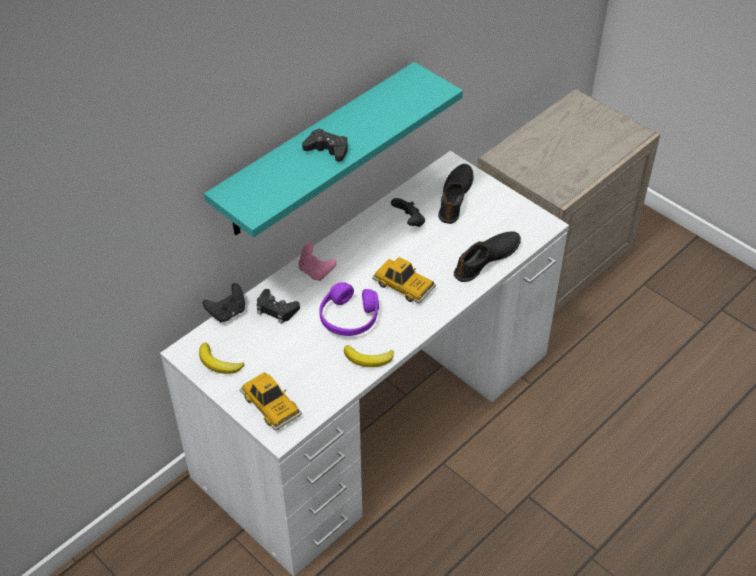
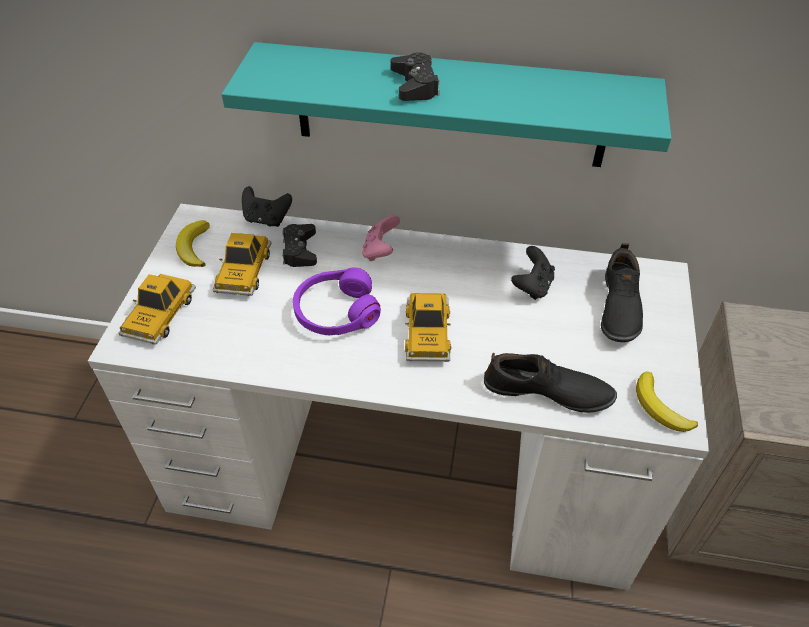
camera: 55 degrees right, 0 degrees up
banana [344,345,394,367] -> banana moved to [636,371,698,432]
black shoe [438,164,473,224] -> black shoe turned 120 degrees clockwise [601,243,643,342]
none -> toy car [213,233,271,296]

